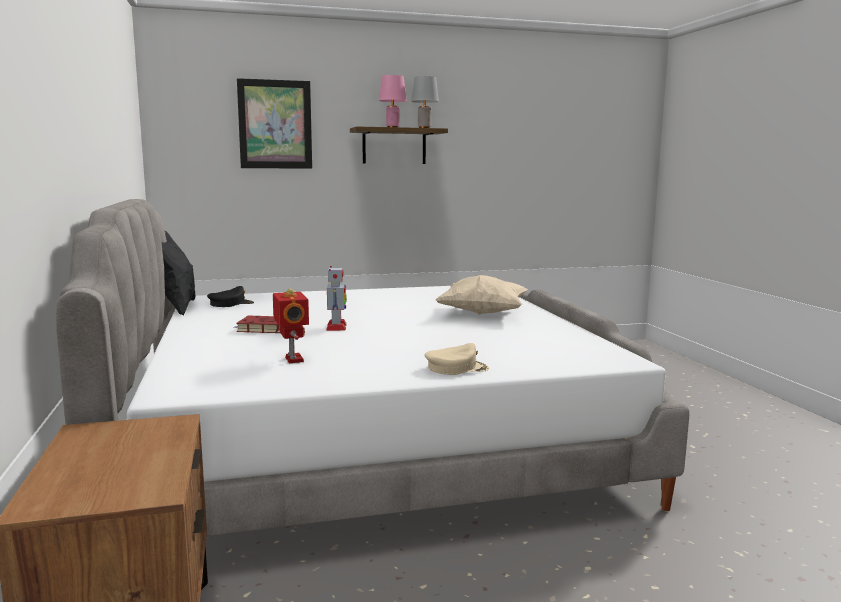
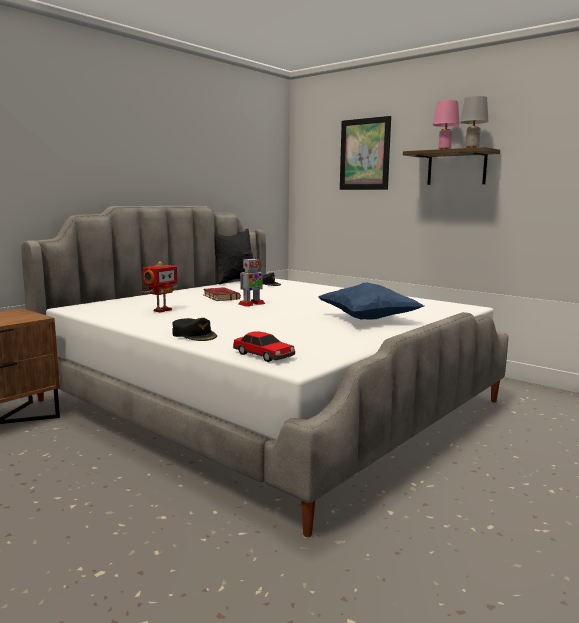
camera: 55 degrees right, 0 degrees up
beige cap [425,343,489,375] -> black cap [172,318,217,341]
beige pillow [436,275,528,315] -> blue pillow [319,282,424,319]
none -> toy car [233,331,295,362]

